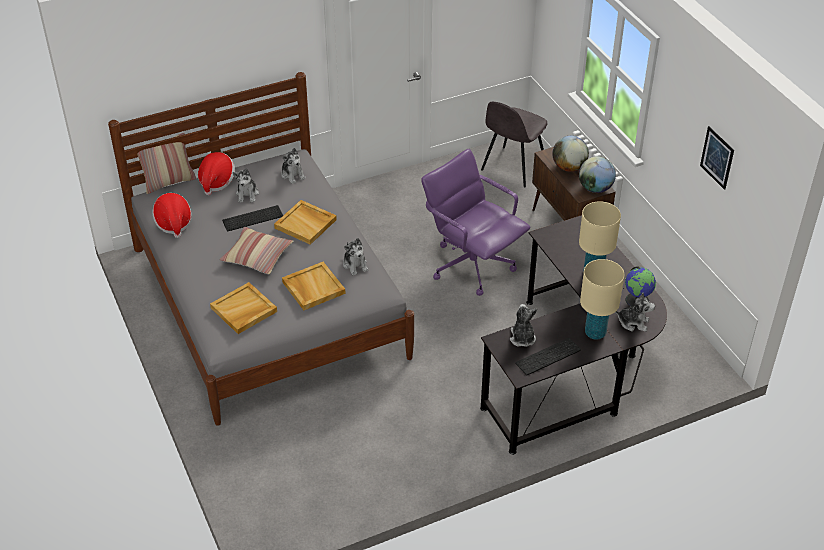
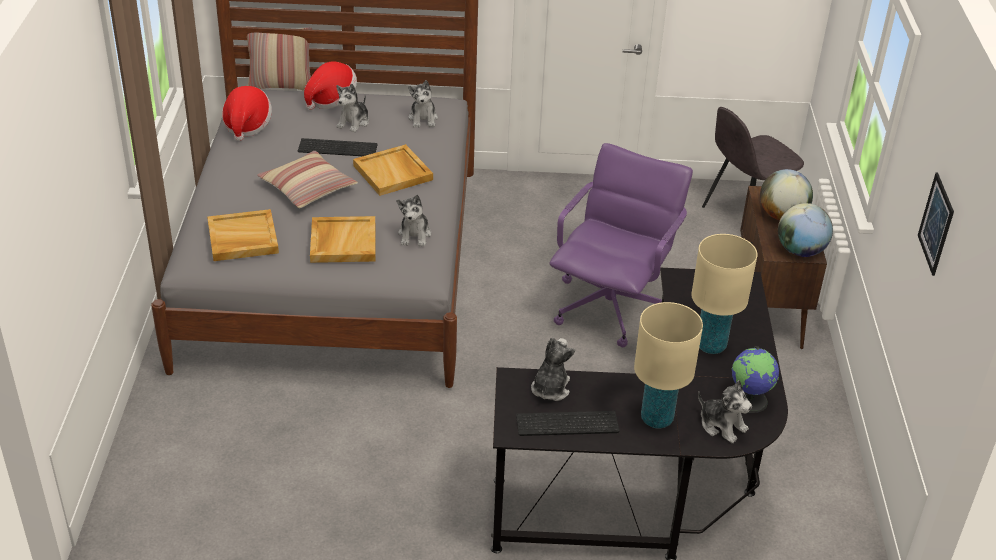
camera: 25 degrees right, 5 degrees down
purple office chair [421,149,531,296] -> purple office chair turned 45 degrees clockwise [549,143,693,347]

